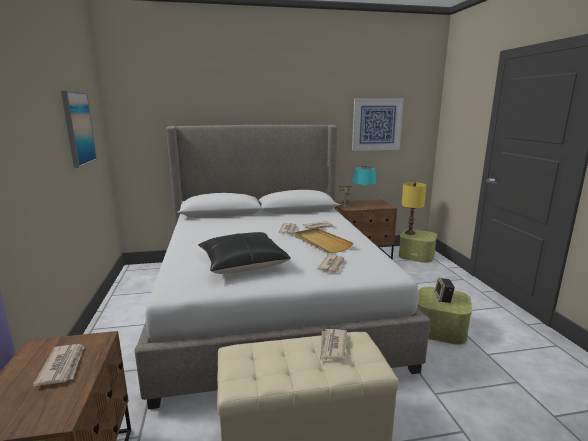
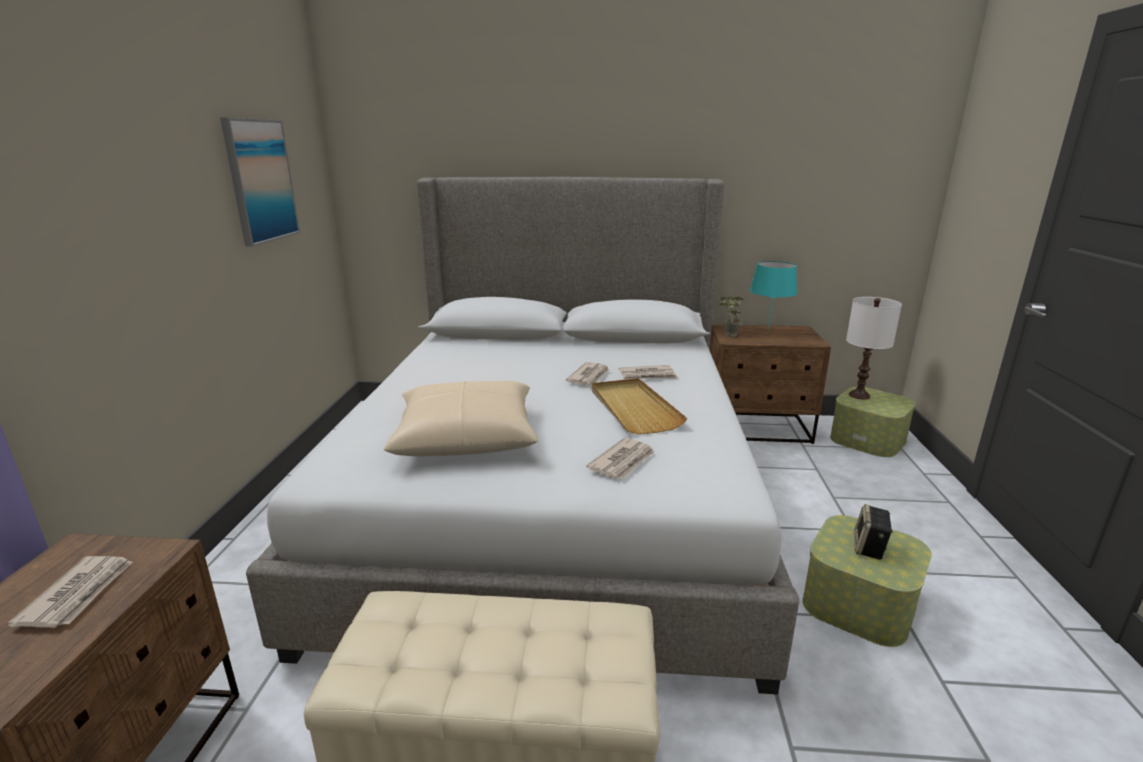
camera: 15 degrees right, 5 degrees up
black pillow [198,232,291,274] -> beige pillow [384,381,539,456]
newspaper [320,329,347,361] -> none
picture [352,98,404,151] -> none
yellow table lamp [401,182,426,235] -> white table lamp [846,297,902,400]

